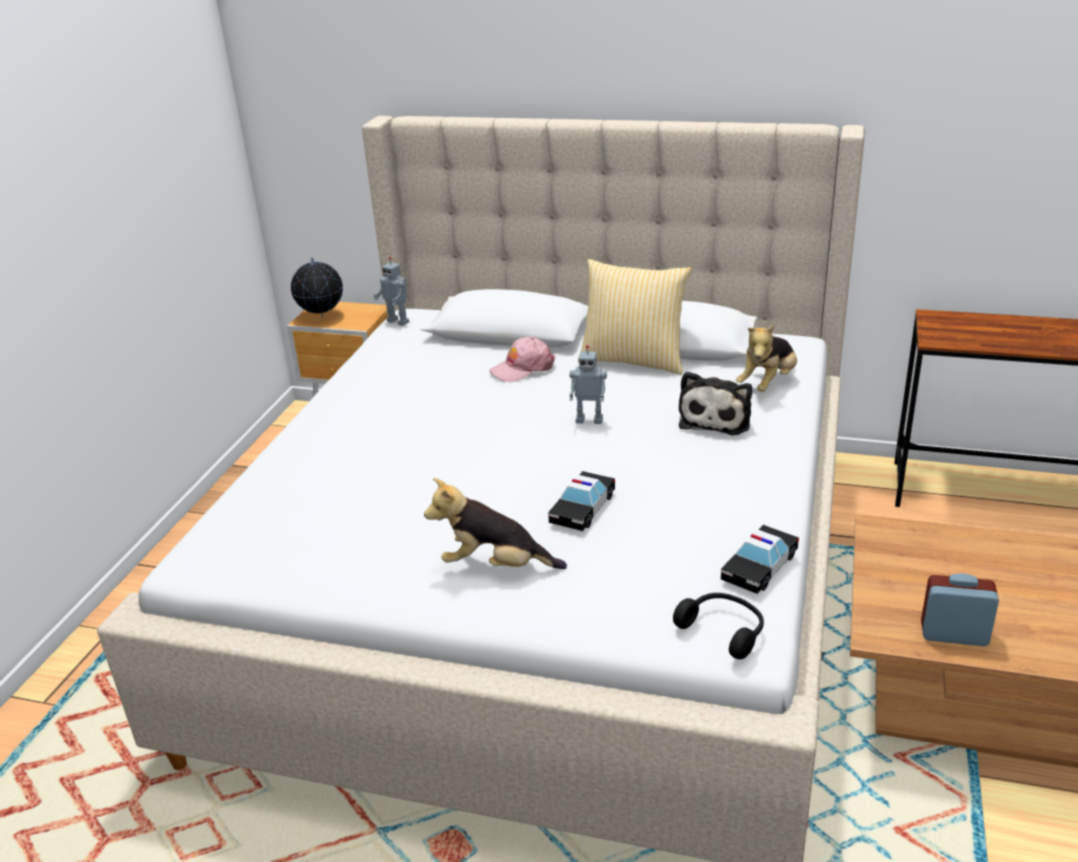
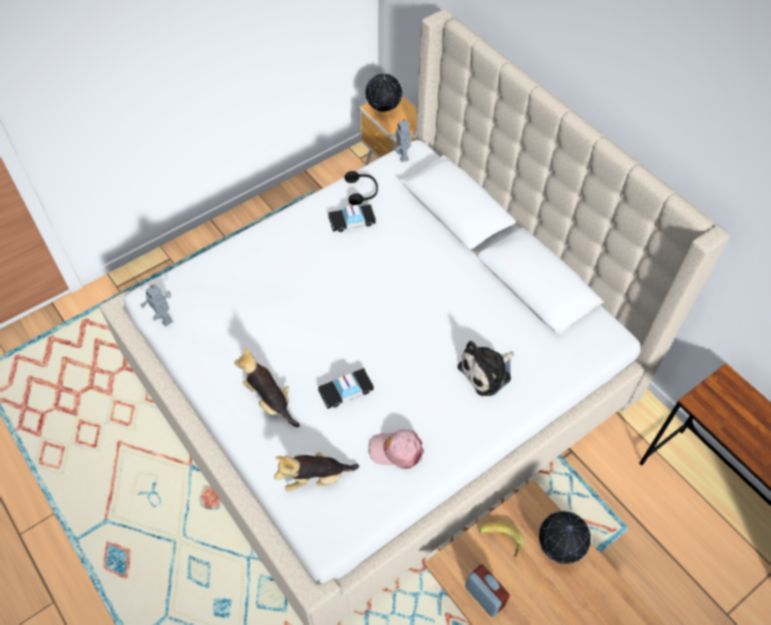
camera: 35 degrees right, 25 degrees up
pink cap [489,337,556,382] -> pink cap moved to [368,430,424,469]
toy robot [570,345,607,424] -> toy robot moved to [140,284,172,327]
pillow [578,259,692,375] -> none
black headphones [673,593,764,659] -> black headphones moved to [345,171,378,205]
toy car [721,525,799,594] -> toy car moved to [328,204,376,232]
plush toy [736,324,797,392] -> plush toy moved to [274,452,359,492]
none -> banana [479,522,524,557]
none -> globe [539,511,591,564]

